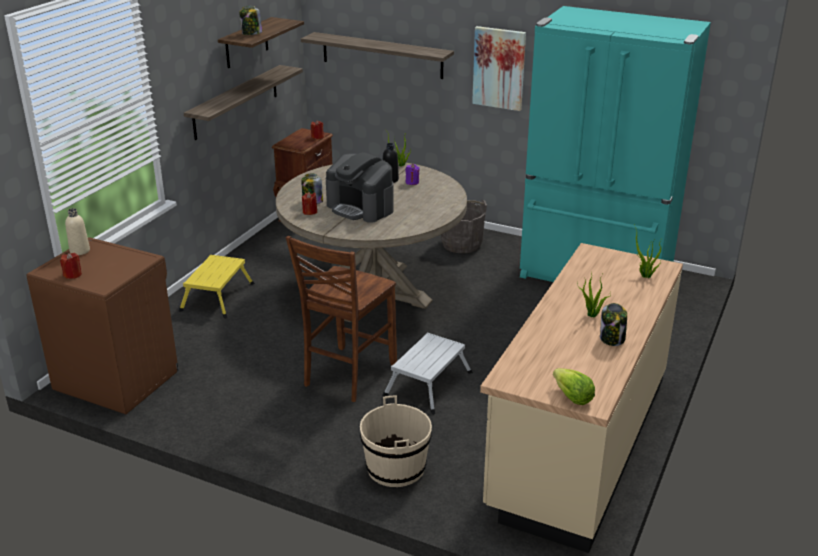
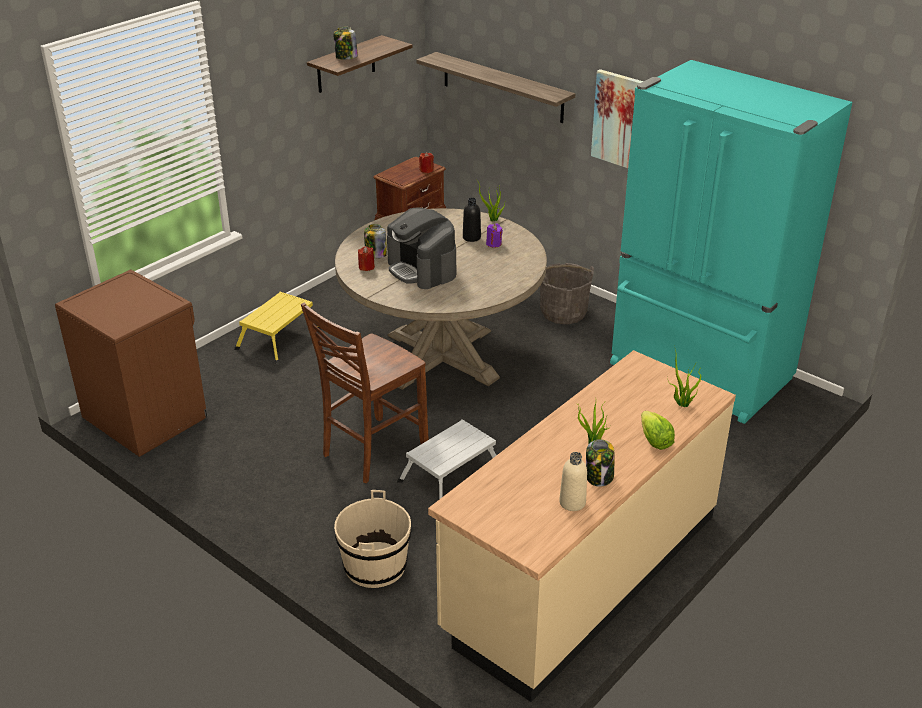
camera: 15 degrees right, 5 degrees up
red candle [60,253,82,279] -> none
beige bottle [65,208,90,255] -> beige bottle moved to [559,452,587,511]
shelf [184,65,303,140] -> none
lettuce [553,368,595,405] -> lettuce moved to [641,411,675,450]

